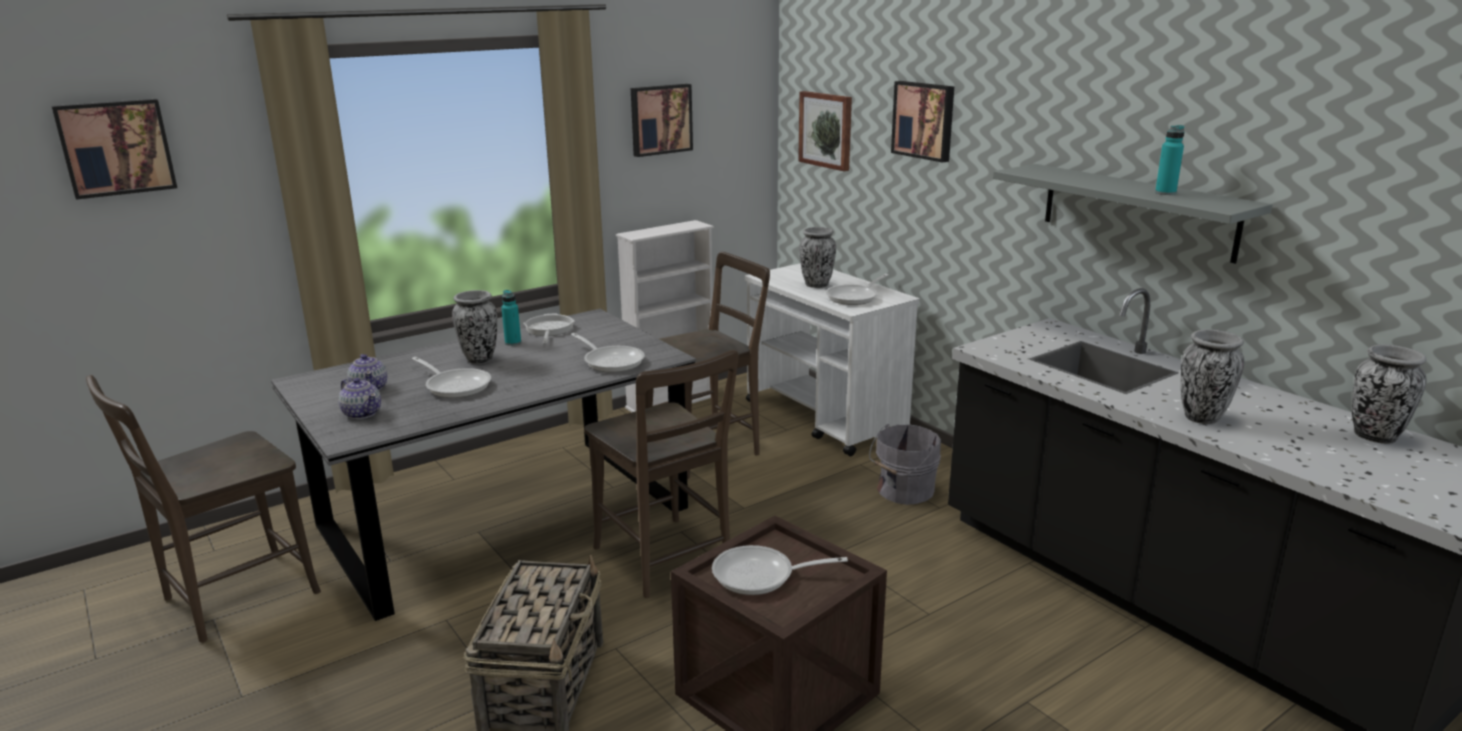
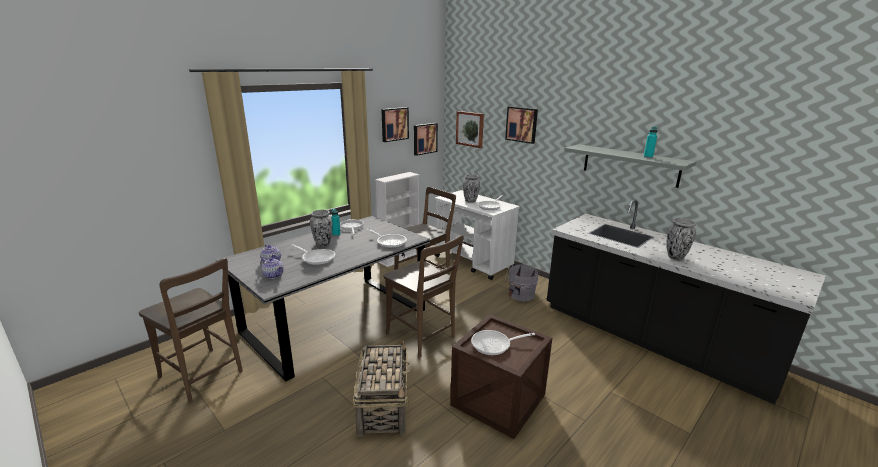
camera: 10 degrees left, 0 degrees up
picture [52,99,177,200] -> picture moved to [414,123,438,156]
brown chair [86,375,321,643] -> brown chair turned 90 degrees counterclockwise [139,258,243,403]
vase [1352,344,1427,444] -> none

